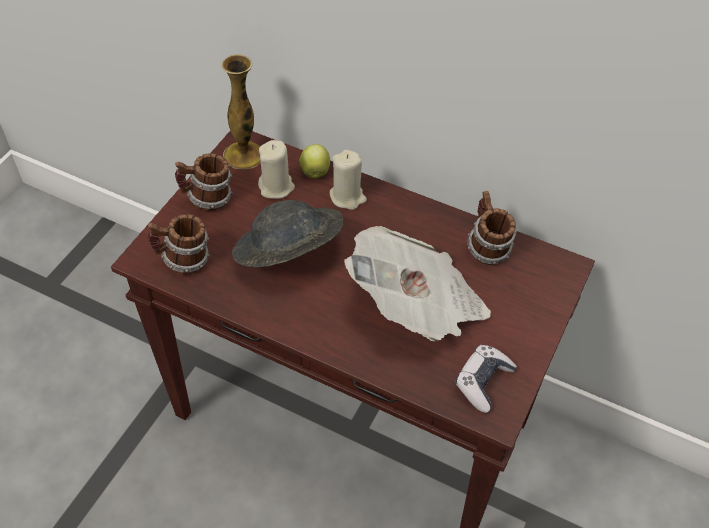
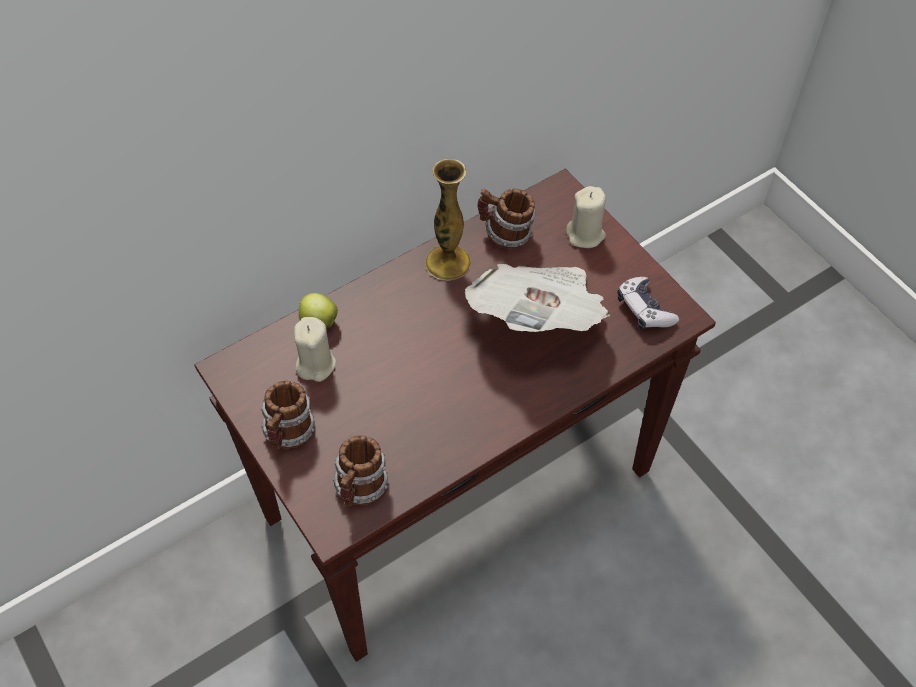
camera: 60 degrees left, 5 degrees up
vase [221,55,261,169] -> vase moved to [425,159,471,281]
grey hat [232,200,343,267] -> none
beige candle [329,150,367,210] -> beige candle moved to [566,186,606,248]

